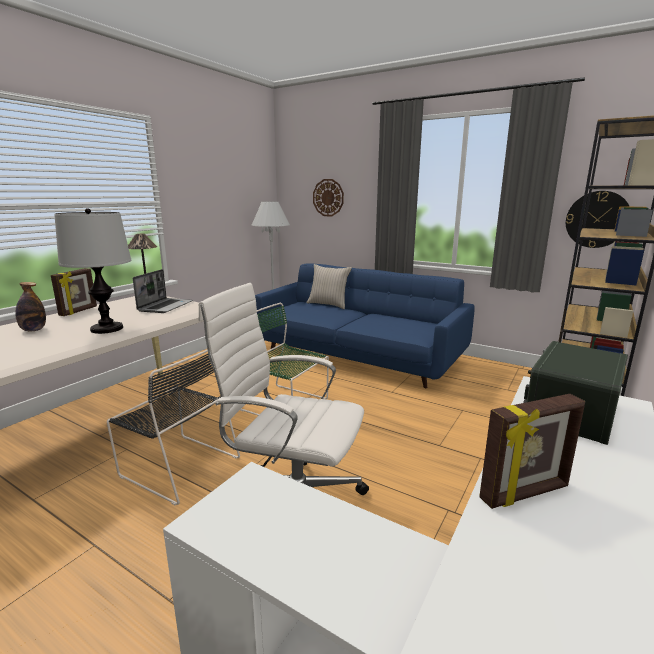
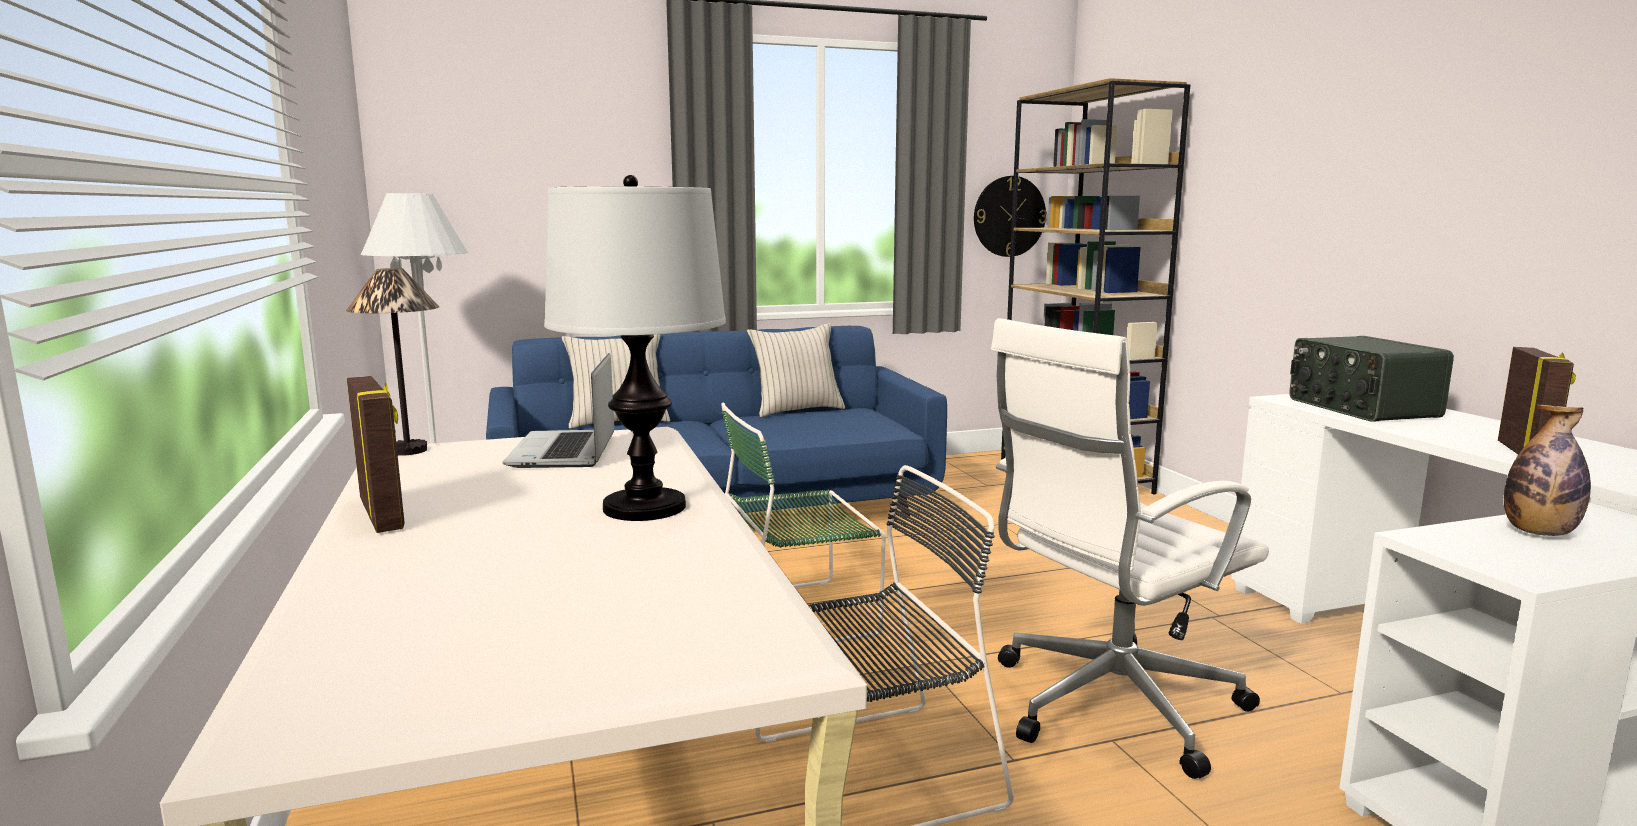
camera: 50 degrees left, 5 degrees down
bottle [16,282,46,331] -> bottle moved to [1504,405,1591,536]
laptop [133,269,193,313] -> laptop turned 150 degrees counterclockwise [503,353,614,468]
wall clock [313,179,344,217] -> none
none -> beige pillow [747,323,845,417]

